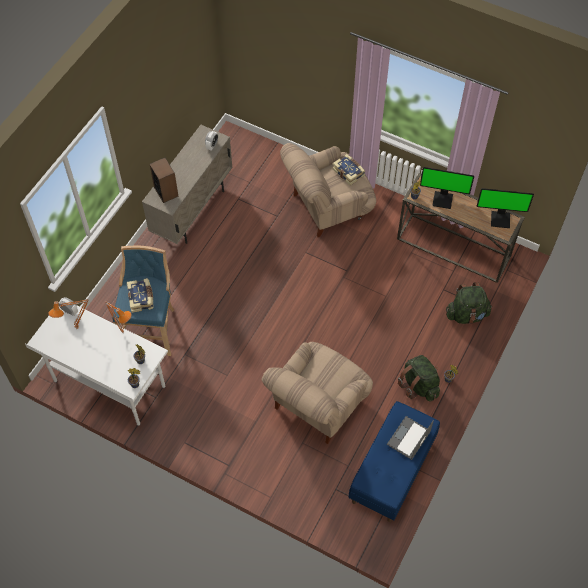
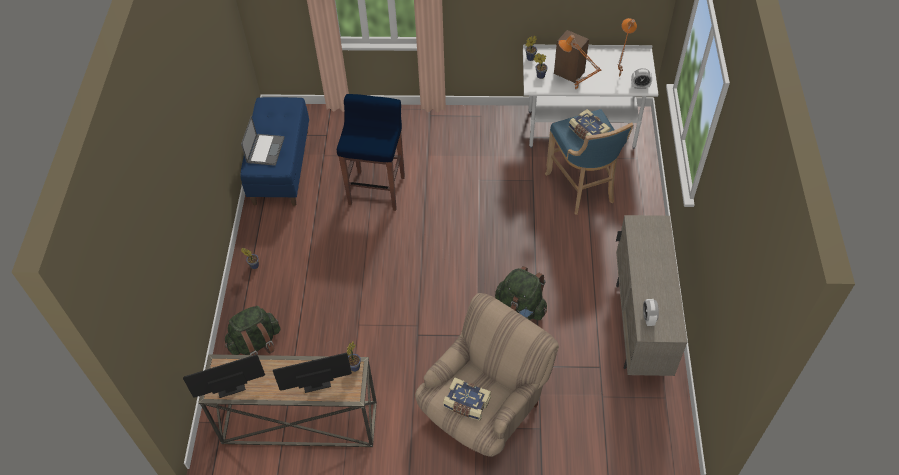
camera: 155 degrees right, 5 degrees down
speaker [150,158,178,203] -> speaker moved to [554,30,589,83]
beige armchair [262,342,373,444] -> blue stool [337,94,405,211]
green backpack [398,355,440,402] -> green backpack moved to [495,266,547,321]

